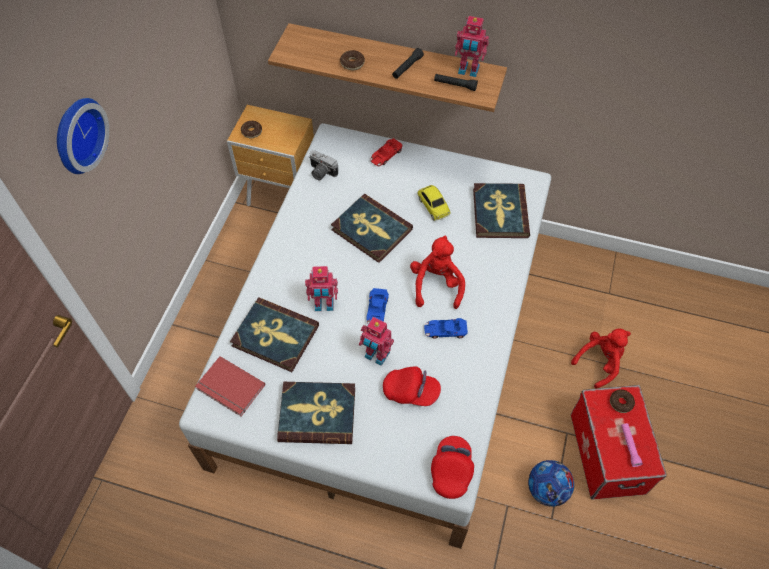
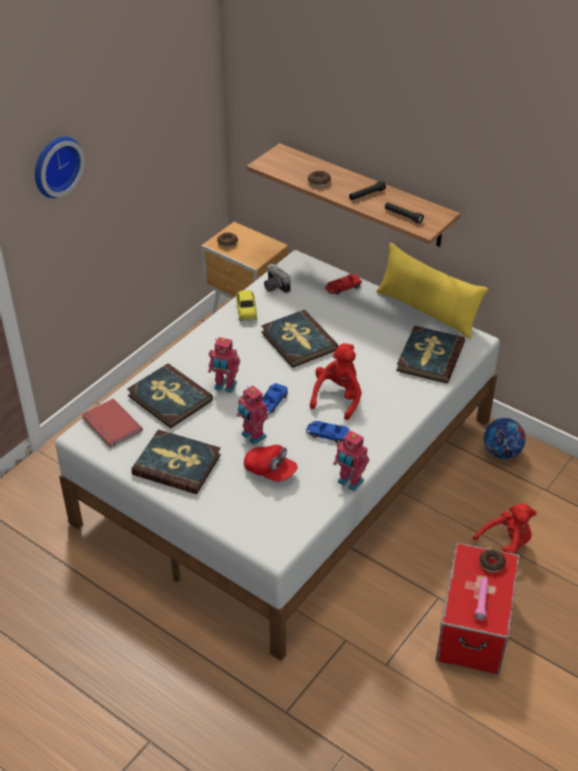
camera: 20 degrees right, 15 degrees down
toy car [417,185,451,221] -> toy car moved to [236,290,257,321]
red cap [431,436,474,499] -> none
toy robot [455,16,489,77] -> toy robot moved to [333,430,369,491]
football [528,460,574,507] -> football moved to [484,418,526,459]
none -> yellow pillow [376,243,488,339]

